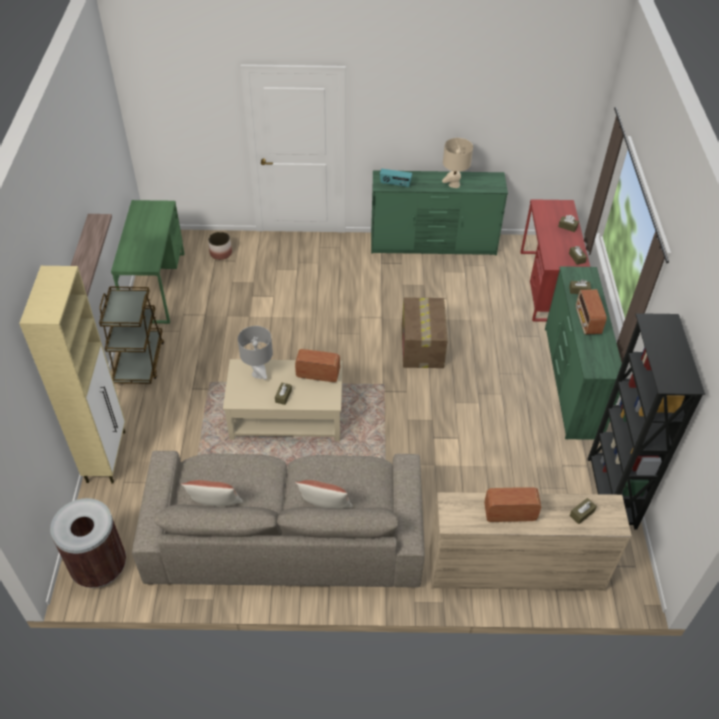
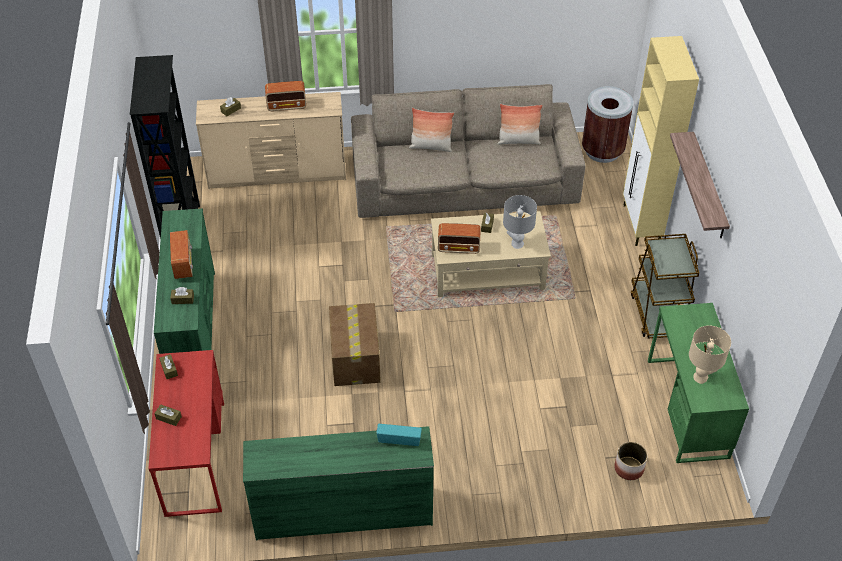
camera: 175 degrees right, 0 degrees up
beige table lamp [442,138,473,188] -> beige table lamp moved to [689,326,731,384]

